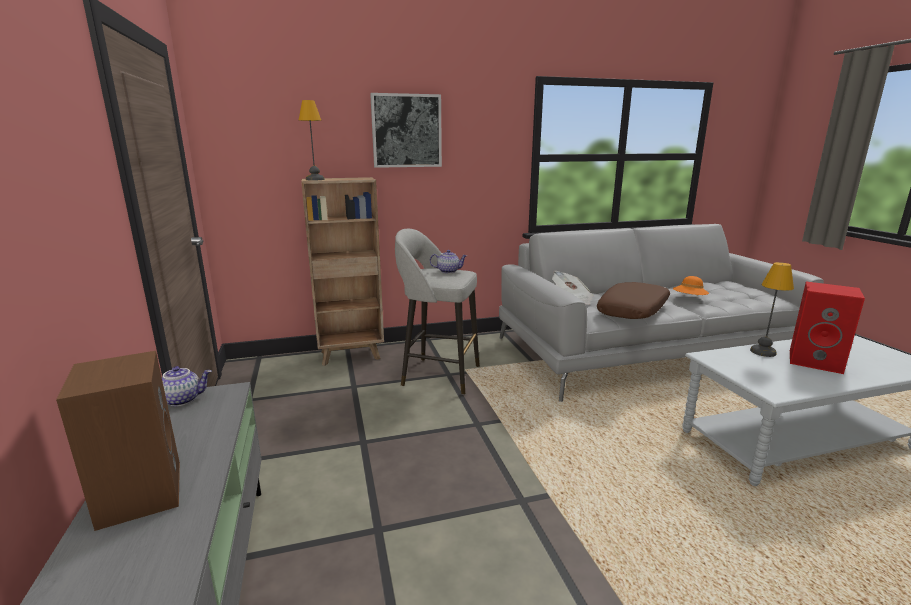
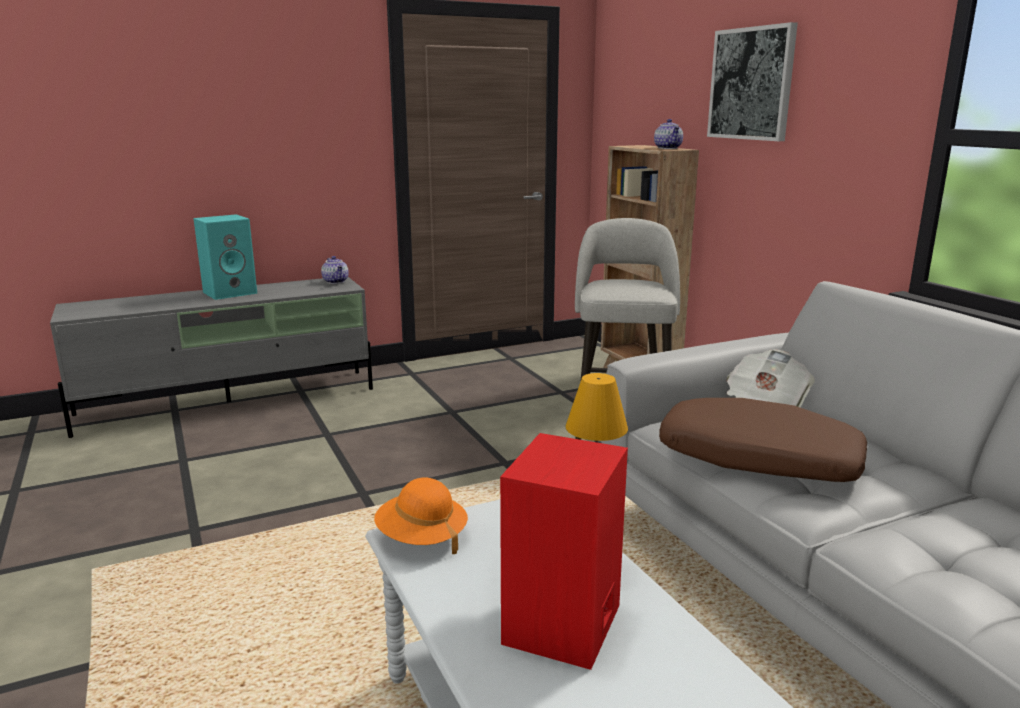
camera: 80 degrees right, 0 degrees up
brown speaker [56,351,180,531] -> turquoise speaker [193,214,257,300]
table lamp [299,100,325,180] -> none
teapot [430,250,467,273] -> teapot moved to [654,119,683,149]
orange hat [673,276,709,296] -> orange hat moved to [374,477,468,554]

